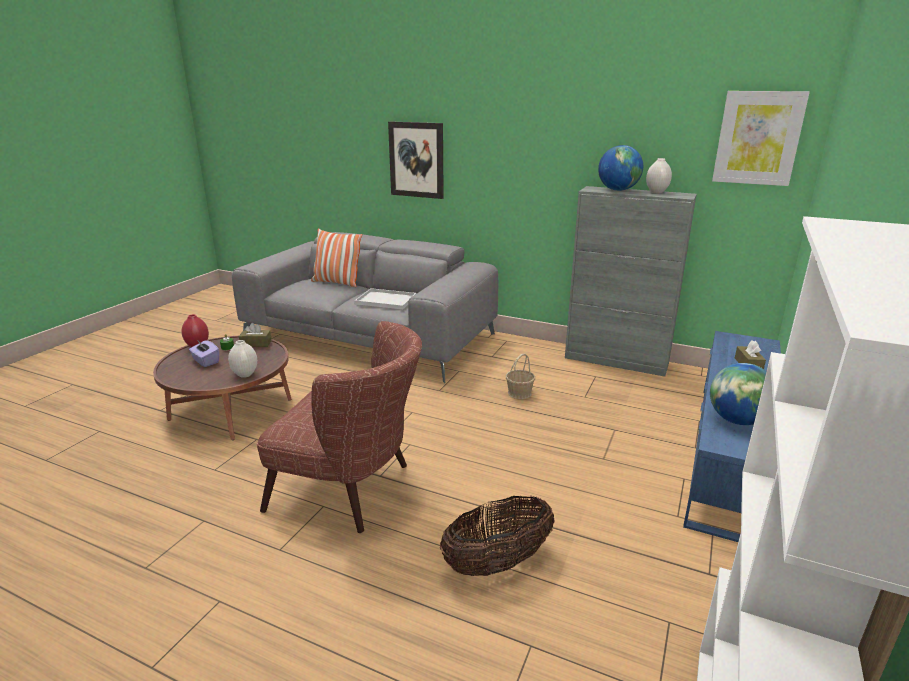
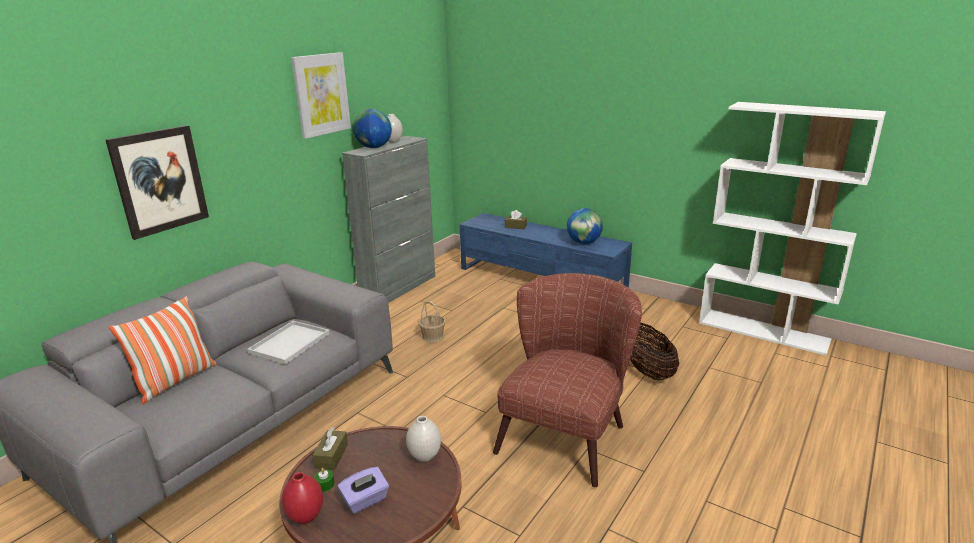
camera: 80 degrees left, 0 degrees up
picture [712,91,810,186] -> picture moved to [291,52,351,139]

